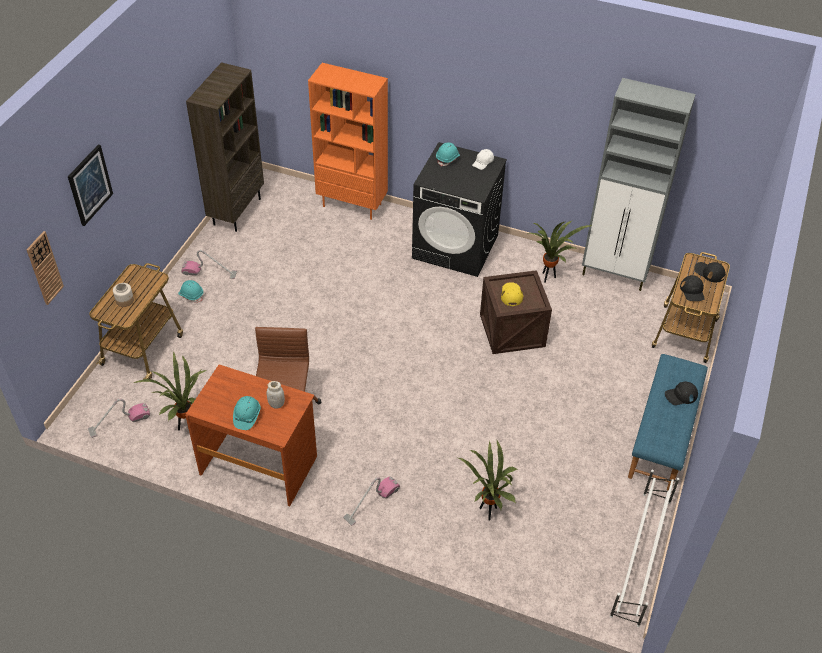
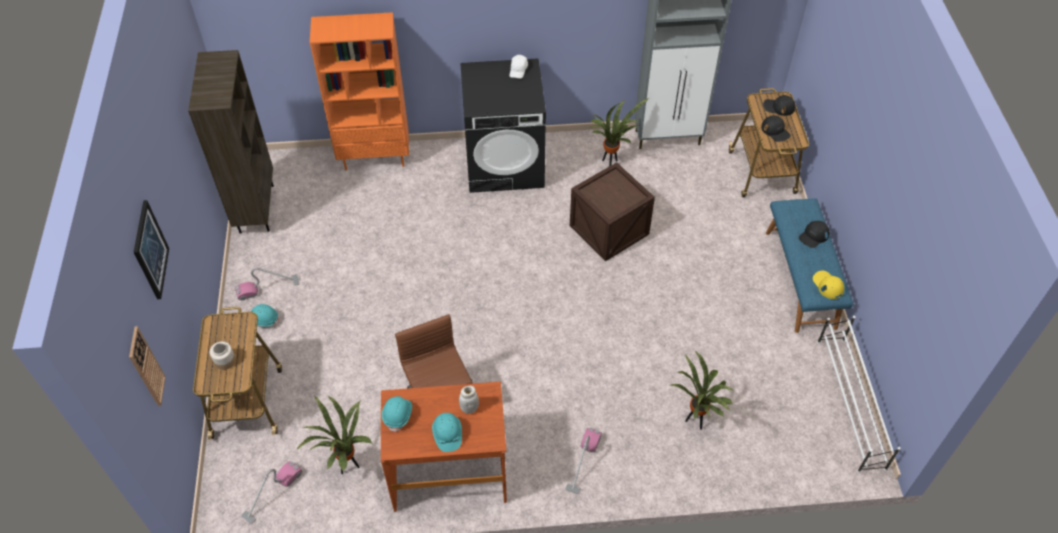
camera: 25 degrees left, 5 degrees up
turquoise hard hat [436,142,460,167] -> turquoise hard hat moved to [382,396,412,433]
yellow cap [501,282,523,306] -> yellow cap moved to [813,271,844,299]

